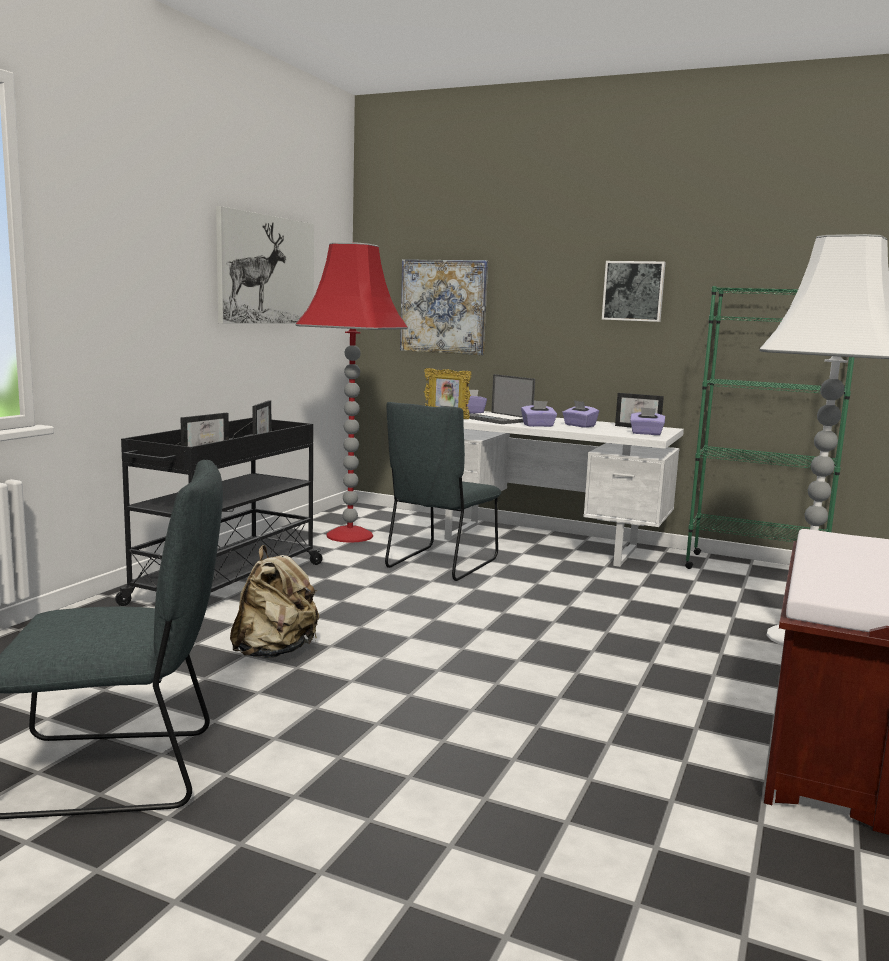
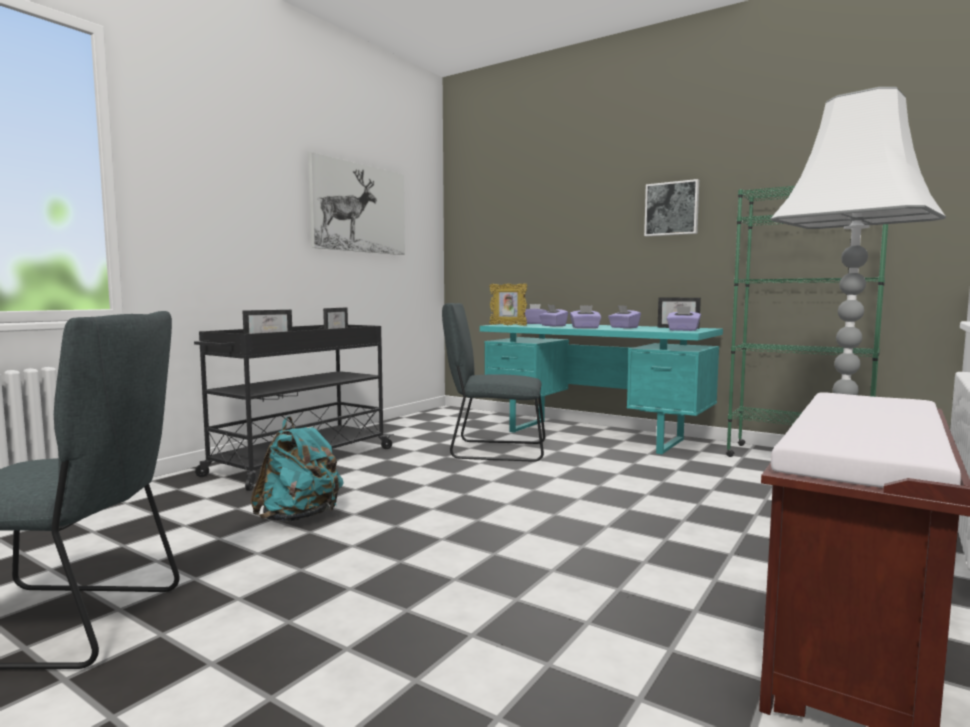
camera: 10 degrees right, 5 degrees down
beige backpack [230,545,319,658] -> turquoise backpack [251,416,344,522]
red floor lamp [296,242,408,543] -> none
grey chair [385,402,501,581] -> grey chair turned 60 degrees clockwise [442,303,545,462]
picture [400,259,488,355] -> none
white desk [445,411,684,567] -> turquoise desk [480,324,723,454]
laptop [469,374,535,424] -> purple tissue box [539,305,568,326]

